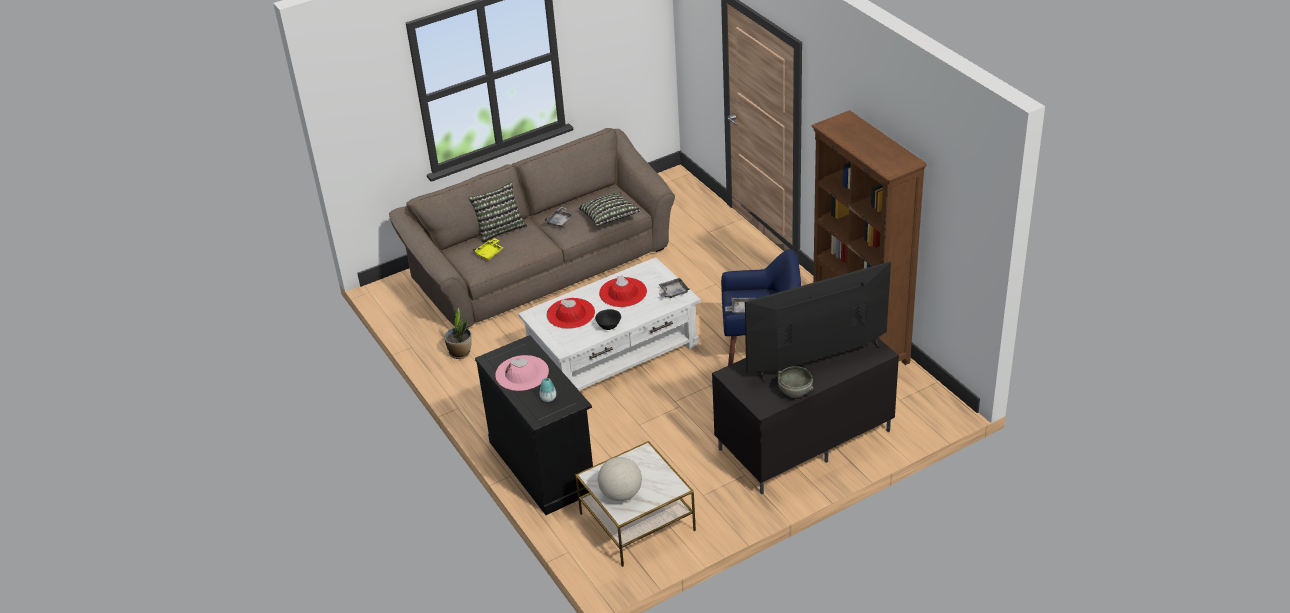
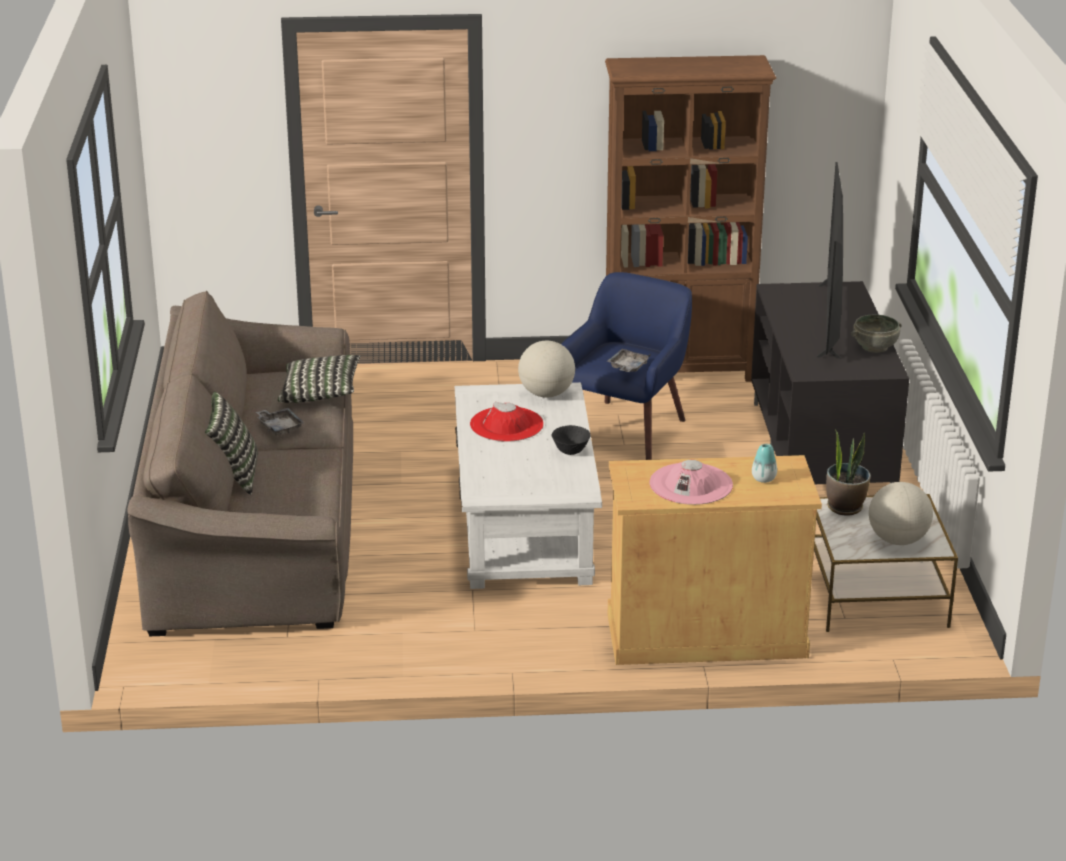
camera: 65 degrees left, 10 degrees down
potted plant [444,308,472,359] -> potted plant moved to [826,430,871,516]
yellow tray [472,238,504,260] -> none
black cabinet [475,335,593,515] -> beige cabinet [608,455,822,665]
red hat [547,298,595,329] -> none
grey tray [659,278,690,298] -> globe [518,341,575,398]

